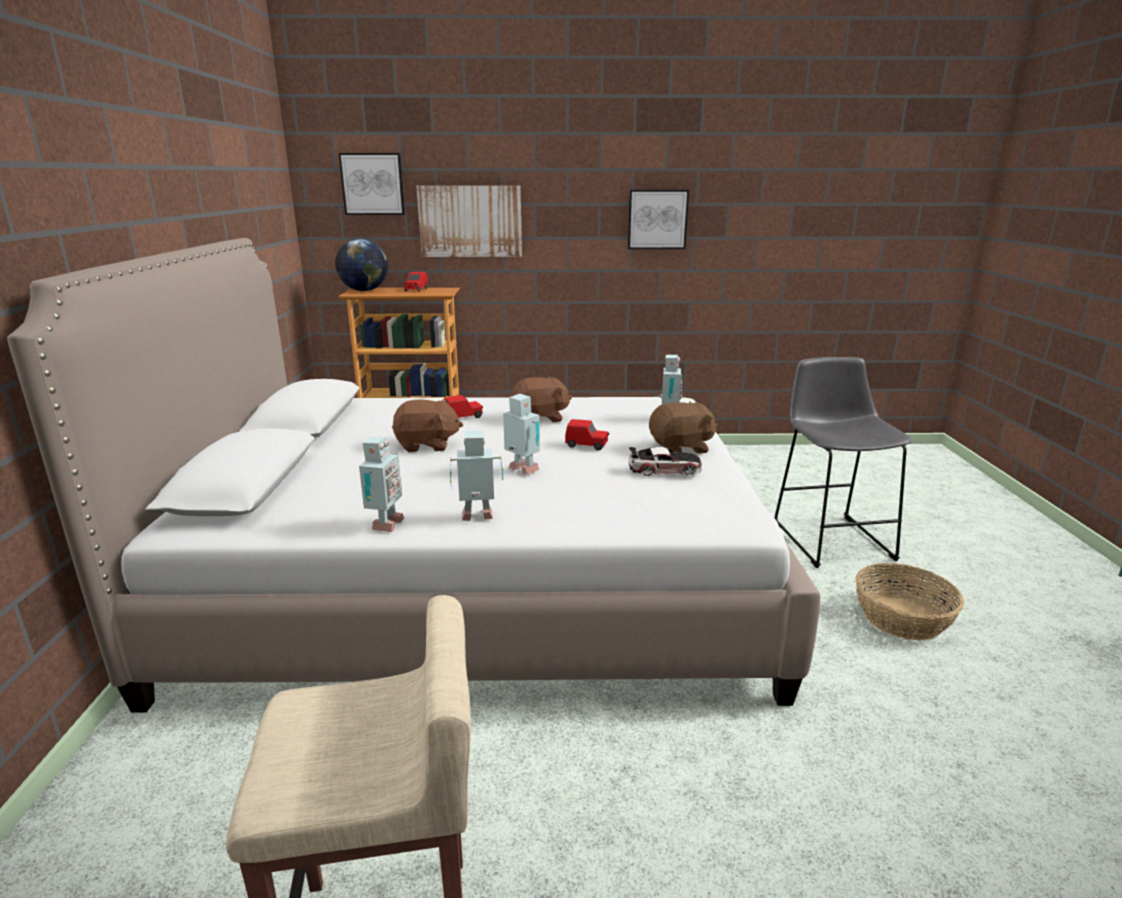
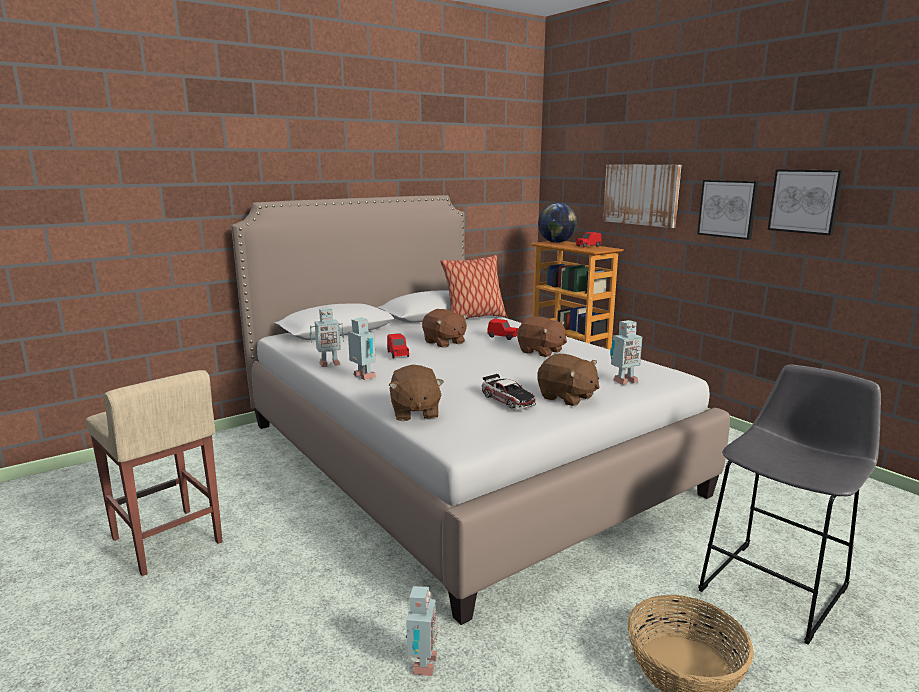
camera: 55 degrees right, 5 degrees down
picture [339,153,405,215] -> picture moved to [697,180,759,240]
toy robot [503,394,540,475] -> toy robot moved to [406,586,439,676]
red toy car [565,419,609,450] -> red toy car moved to [387,333,409,359]
none -> brown plush toy [389,365,444,421]
none -> pillow [440,255,507,319]

